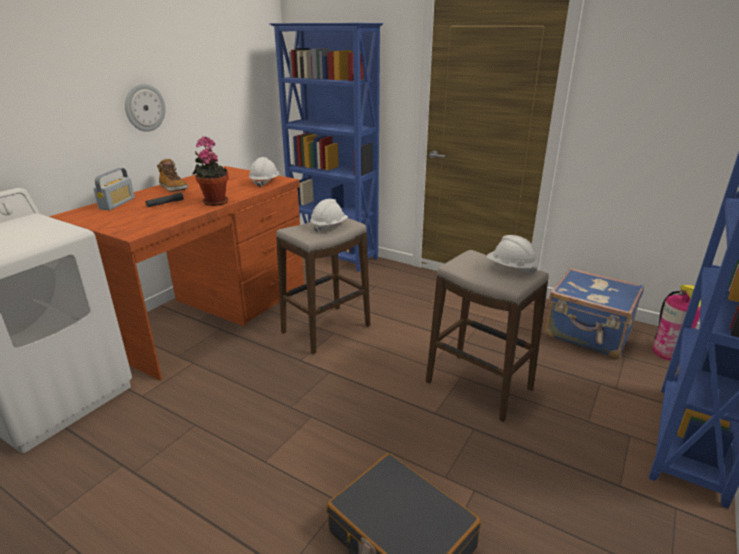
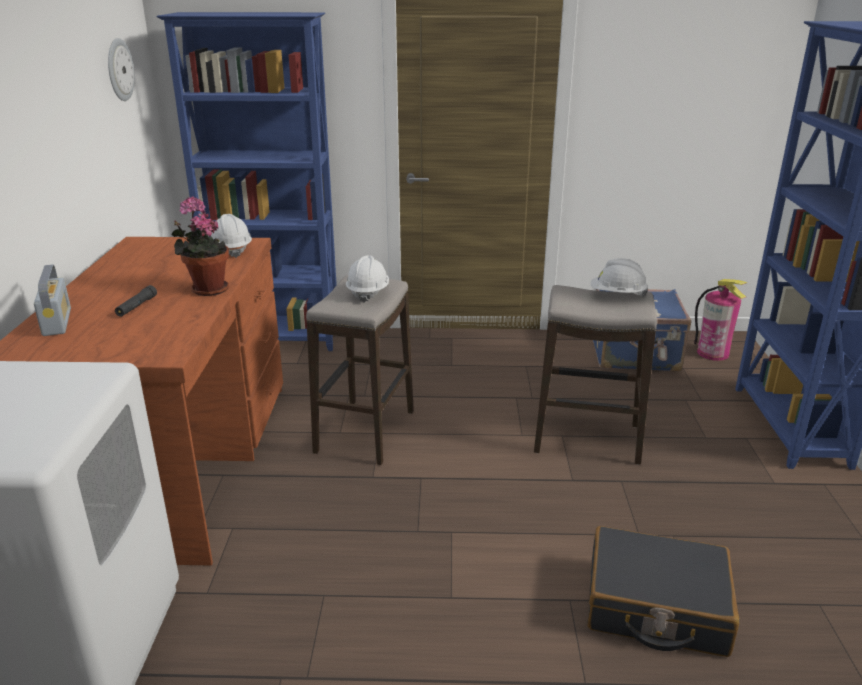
camera: 30 degrees left, 0 degrees up
wall clock [125,83,165,132] -> wall clock moved to [108,38,135,101]
boot [157,159,188,192] -> none

